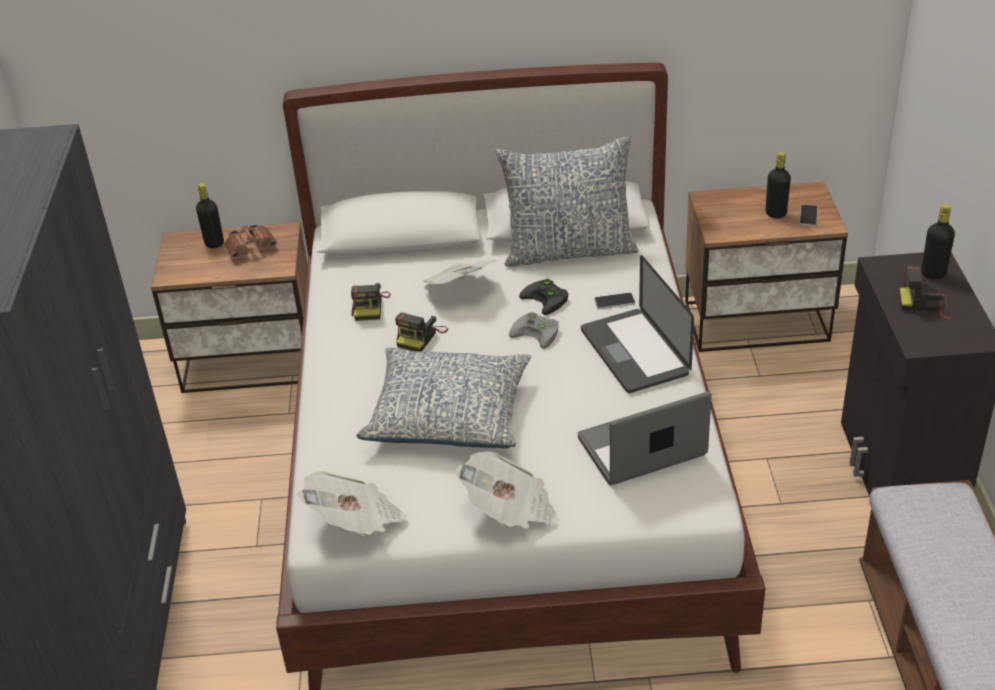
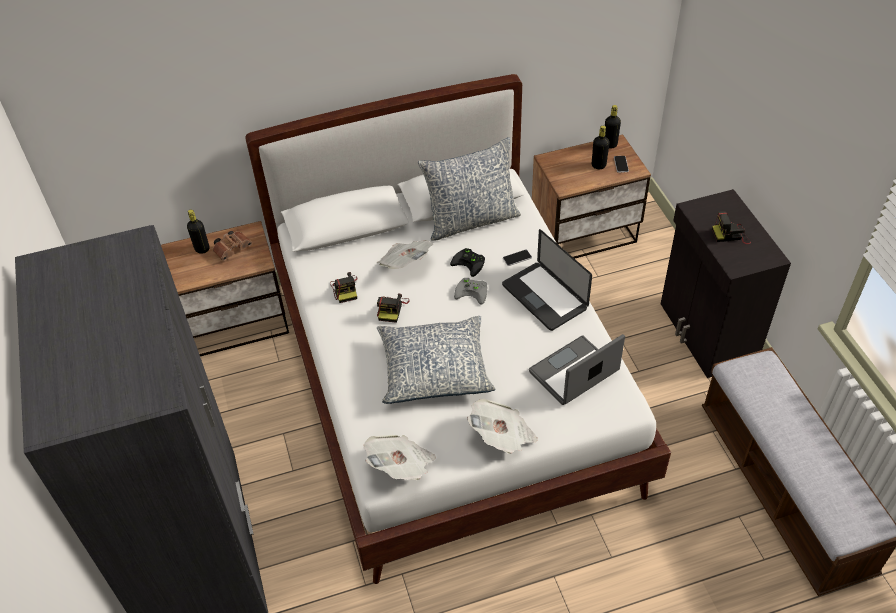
camera: 15 degrees left, 10 degrees up
black bottle [921,204,955,279] -> black bottle moved to [605,105,621,149]

